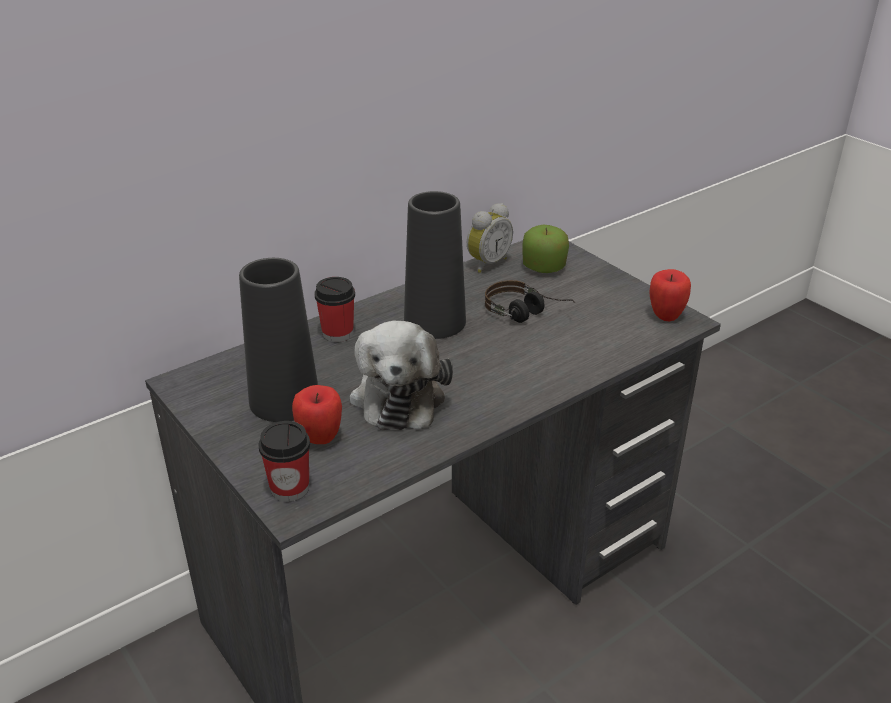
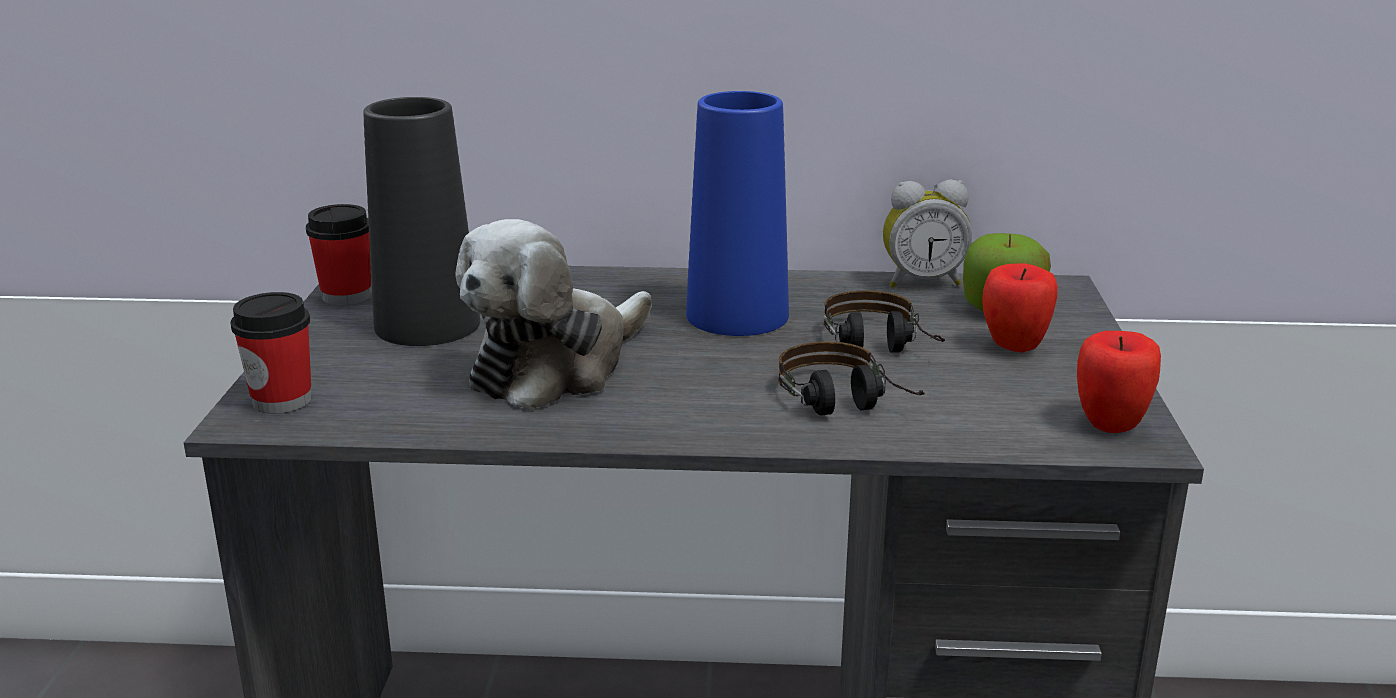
camera: 40 degrees right, 10 degrees down
apple [292,385,342,444] -> apple moved to [982,264,1058,353]
cup [314,277,355,342] -> cup moved to [306,204,371,305]
black vase [404,191,466,339] -> blue vase [686,91,789,336]
none -> headphones [778,341,924,416]

